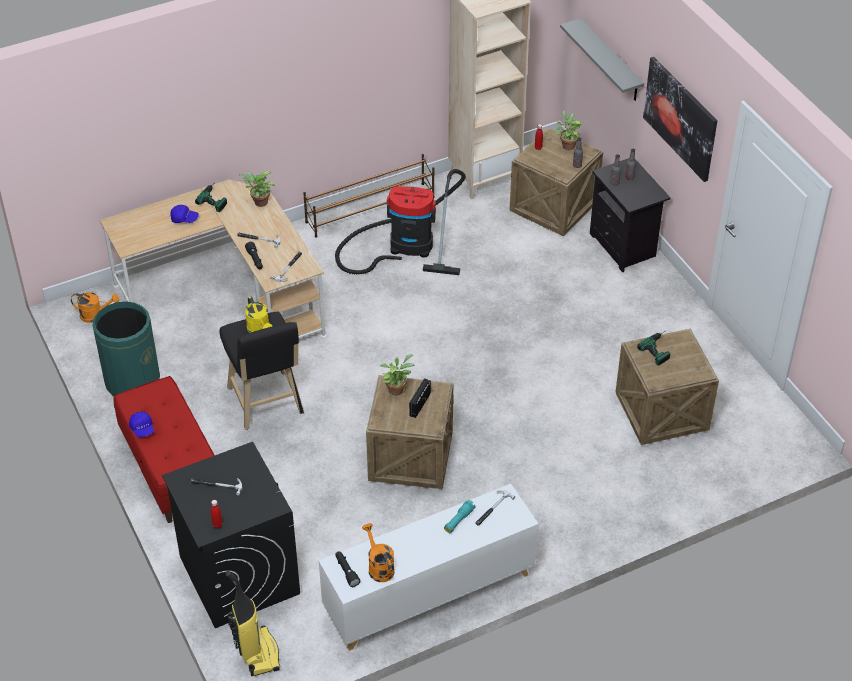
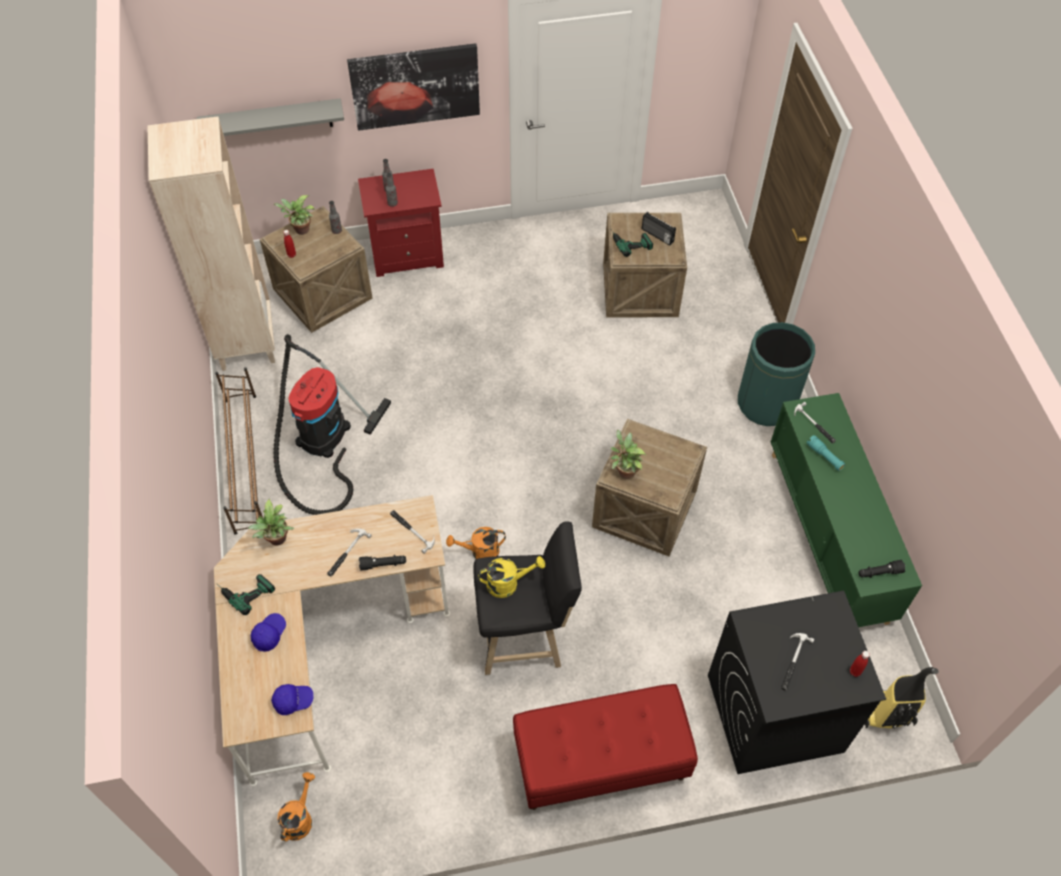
camera: 75 degrees left, 10 degrees up
green trash can [93,301,160,396] -> green trash can moved to [738,322,815,426]
blue cap [129,412,154,437] -> blue cap moved to [271,684,314,715]
white cabinet [319,484,539,651] -> green cabinet [770,393,922,627]
orange watering can [362,523,395,582] -> orange watering can moved to [446,527,506,559]
radio [409,378,431,418] -> radio moved to [642,212,676,245]
black nightstand [590,158,671,272] -> red nightstand [358,169,444,277]

